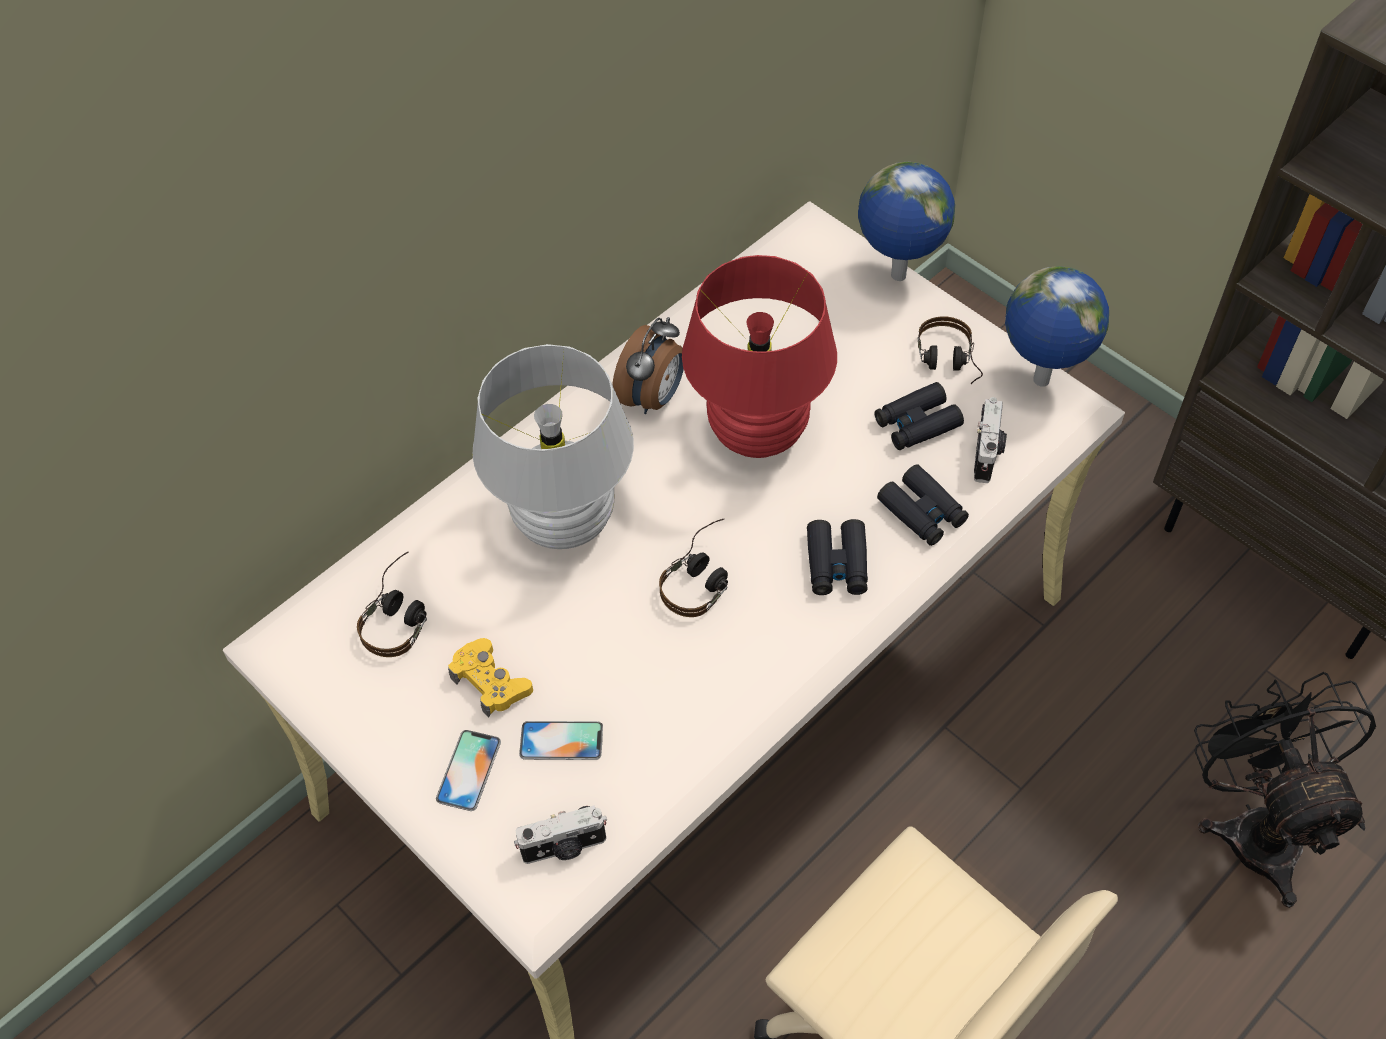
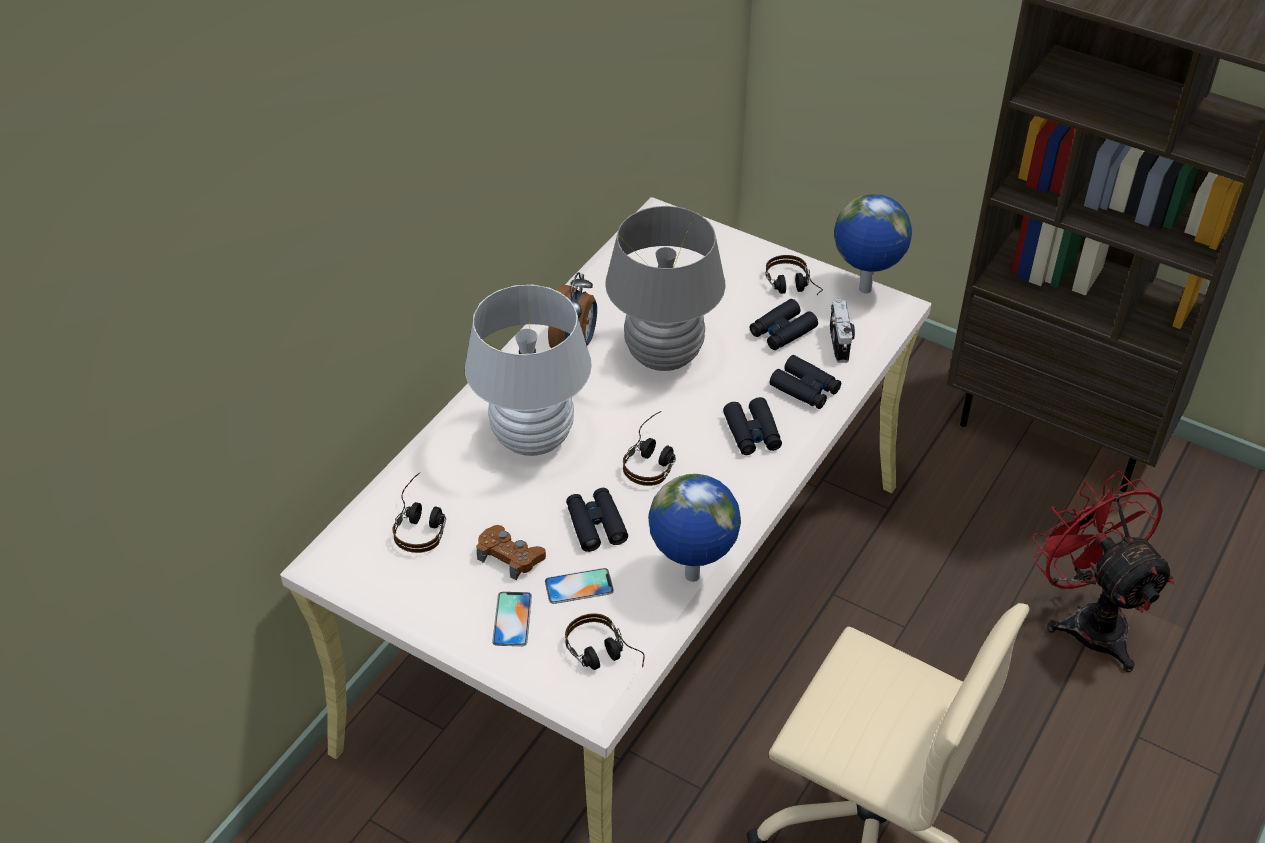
camera: 15 degrees left, 10 degrees down
yellow game controller [448,638,533,718] -> brown game controller [476,525,546,581]
camera [514,805,607,864] -> headphones [565,613,645,670]
red table lamp [682,255,837,458] -> grey table lamp [605,206,725,371]
globe [858,162,955,281] -> globe moved to [648,474,741,582]
black fan [1194,672,1376,908] -> red fan [1032,471,1175,672]
none -> black binoculars [566,488,628,552]

